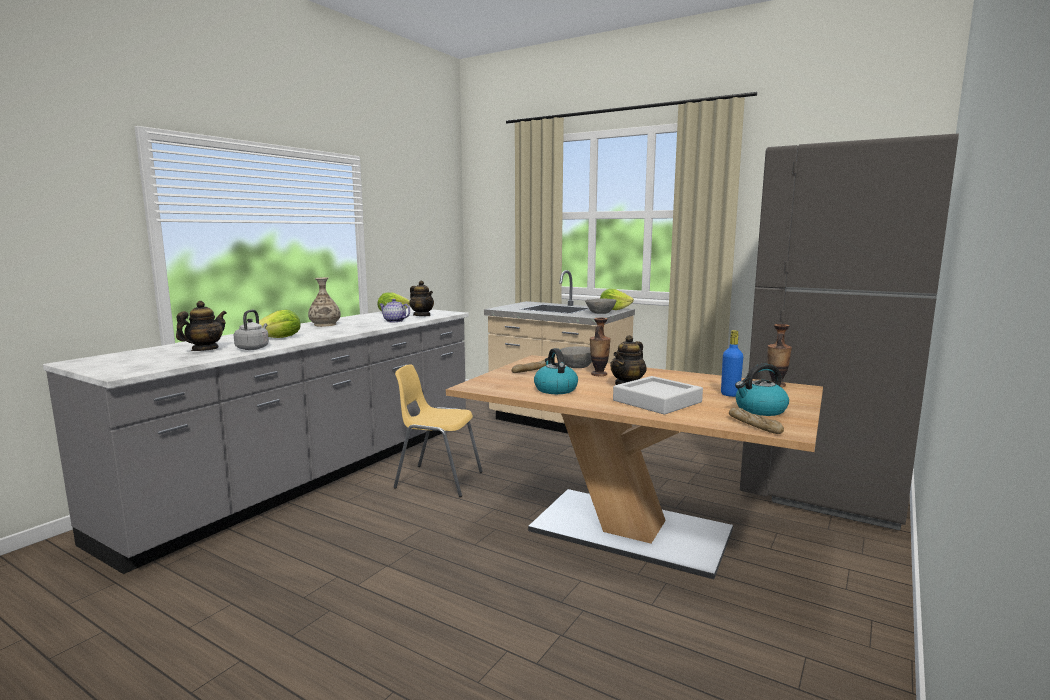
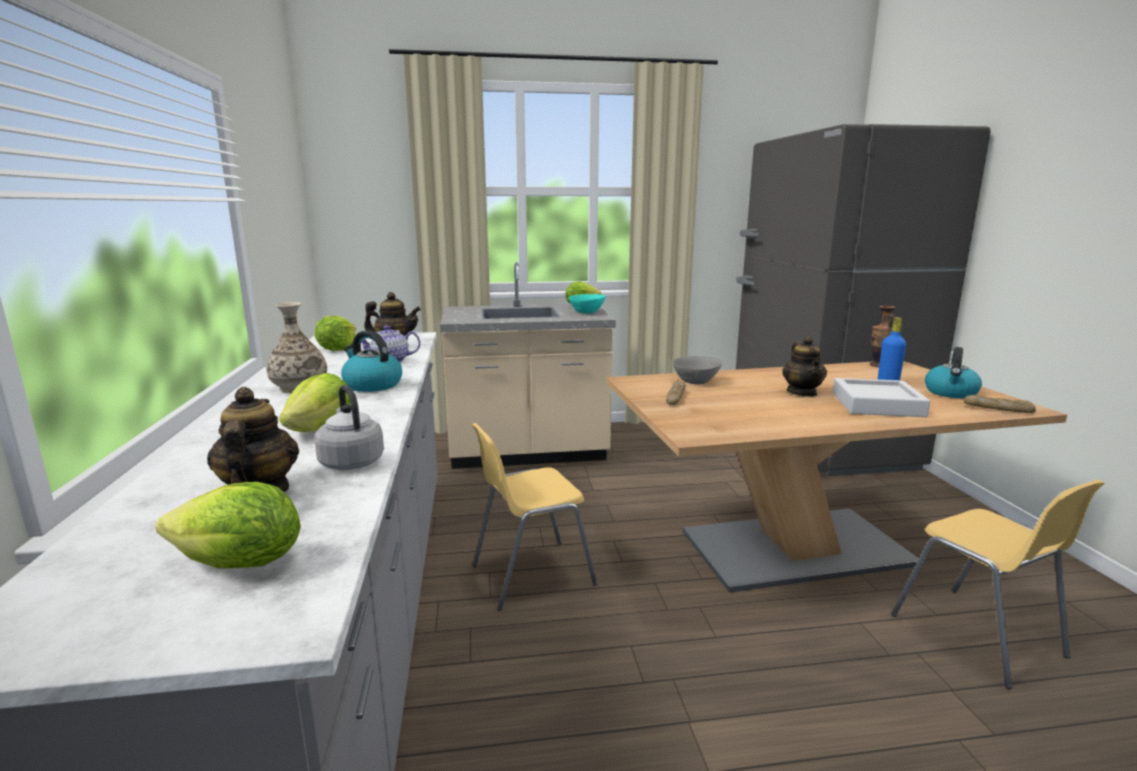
camera: 40 degrees left, 5 degrees up
kettle [534,348,578,394] -> kettle moved to [341,330,402,392]
grey bowl [585,299,616,314] -> turquoise bowl [568,294,606,314]
vase [590,318,611,376] -> none
none -> lettuce [155,482,301,569]
none -> yellow chair [891,480,1105,689]

